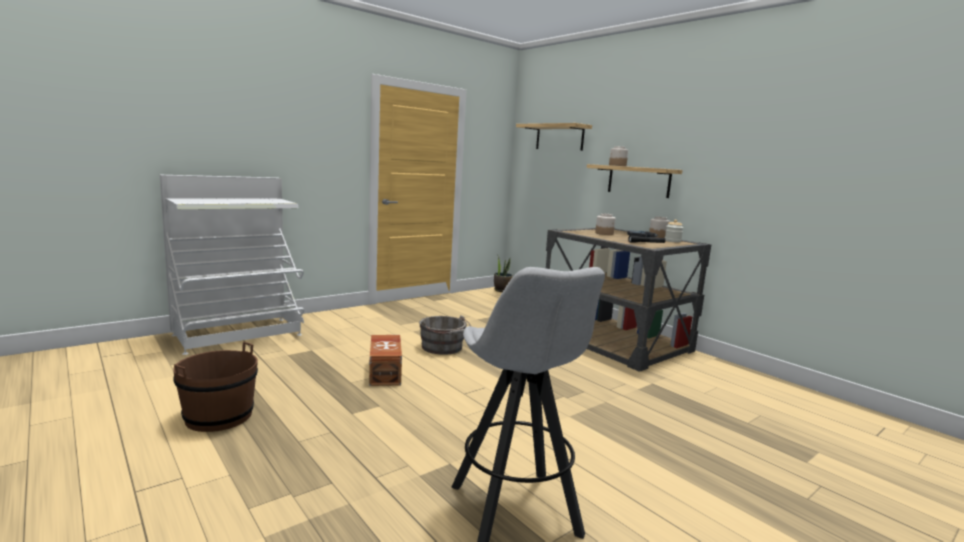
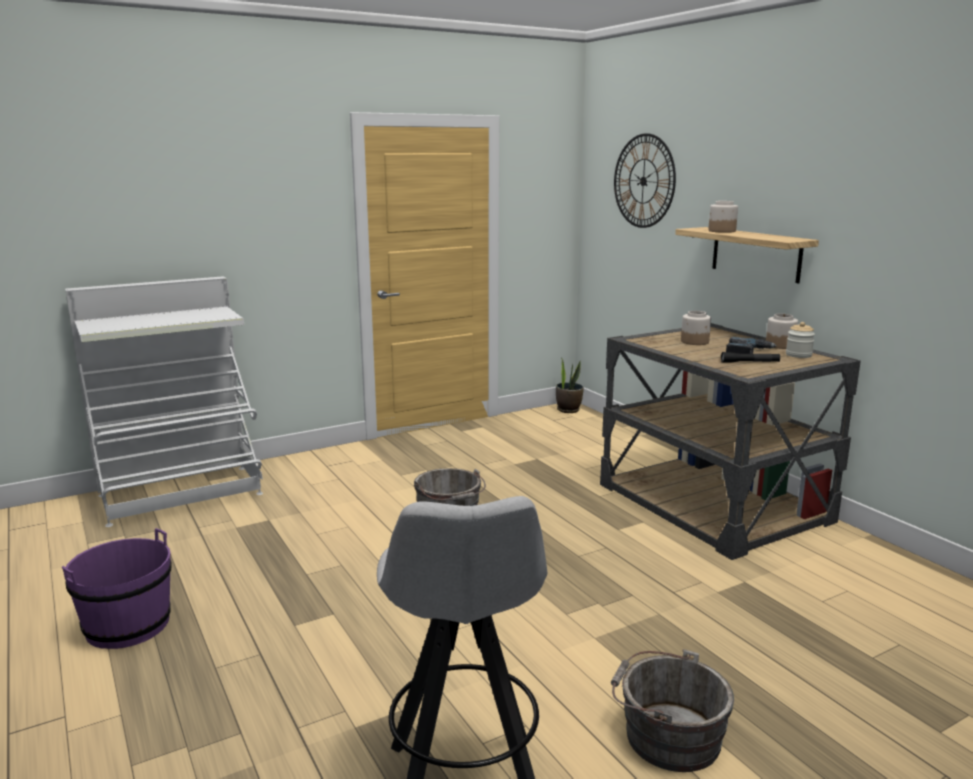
camera: 10 degrees right, 5 degrees up
brown bucket [173,342,258,432] -> purple bucket [62,528,172,649]
brown storage box [369,335,402,386] -> none
shelf [516,123,592,151] -> wall clock [614,133,676,228]
none -> grey bucket [611,649,734,772]

